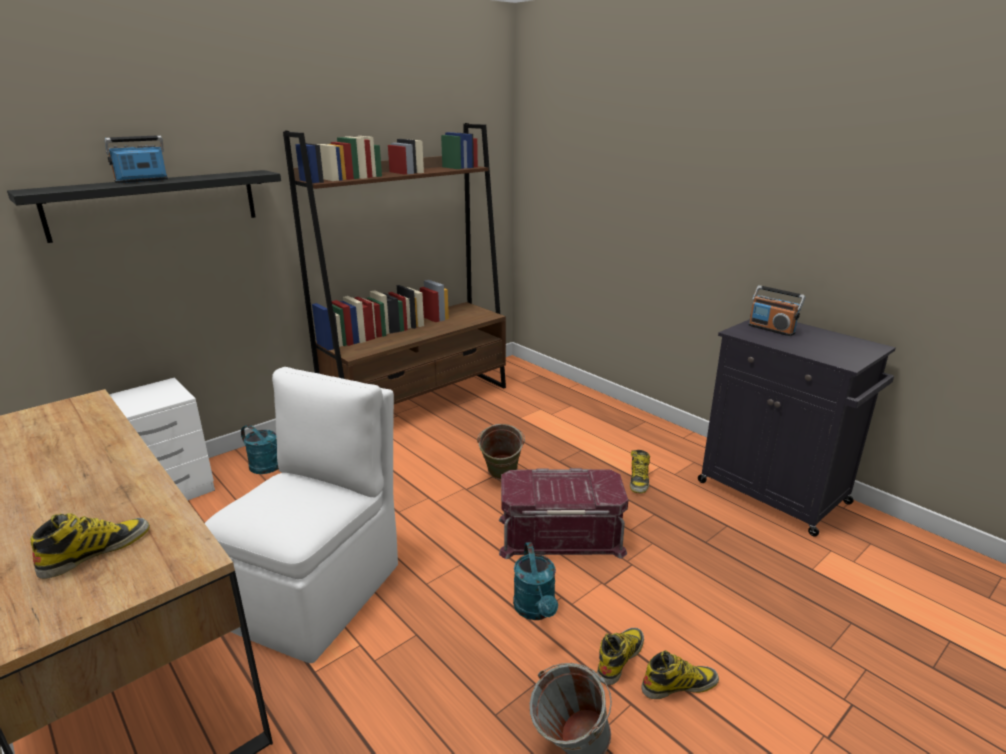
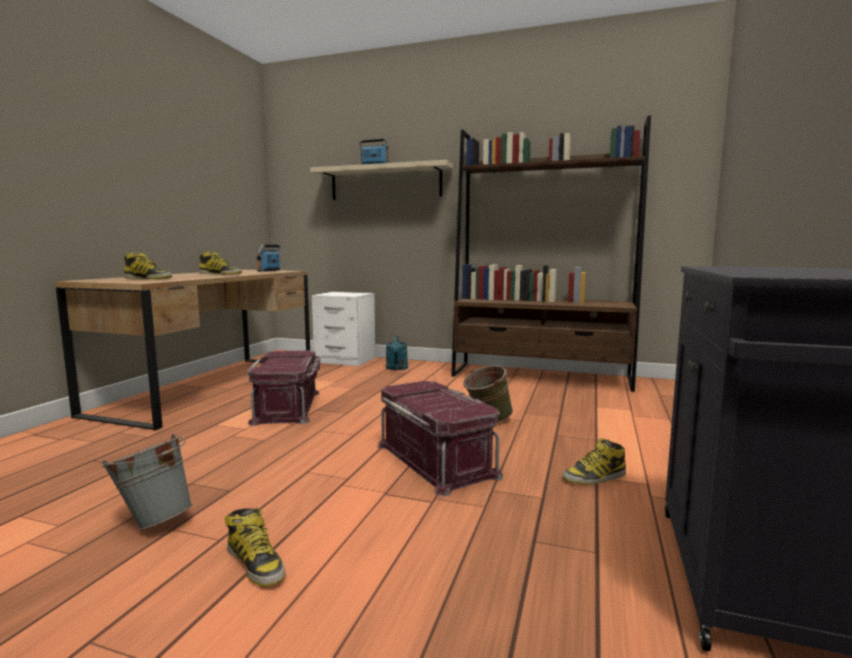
camera: 60 degrees right, 15 degrees down
black shelf [7,170,281,243] -> beige shelf [310,160,453,200]
white chair [205,367,398,663] -> red storage box [247,350,320,426]
turquoise watering can [513,542,558,620] -> none
boot [597,628,644,685] -> boot moved to [199,252,242,274]
radio [748,285,805,336] -> radio moved to [257,244,281,272]

